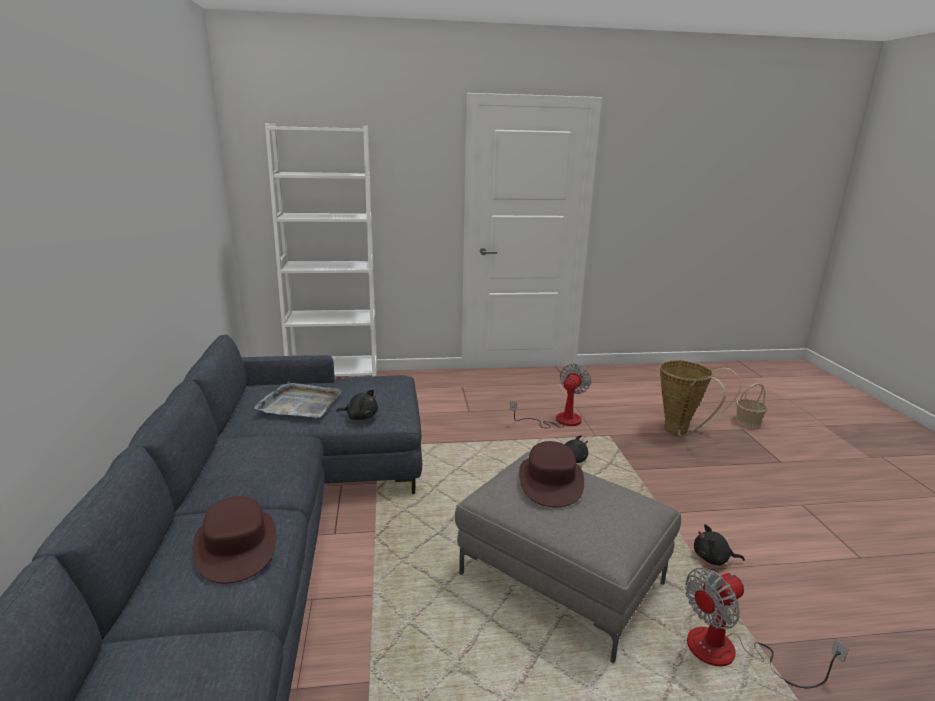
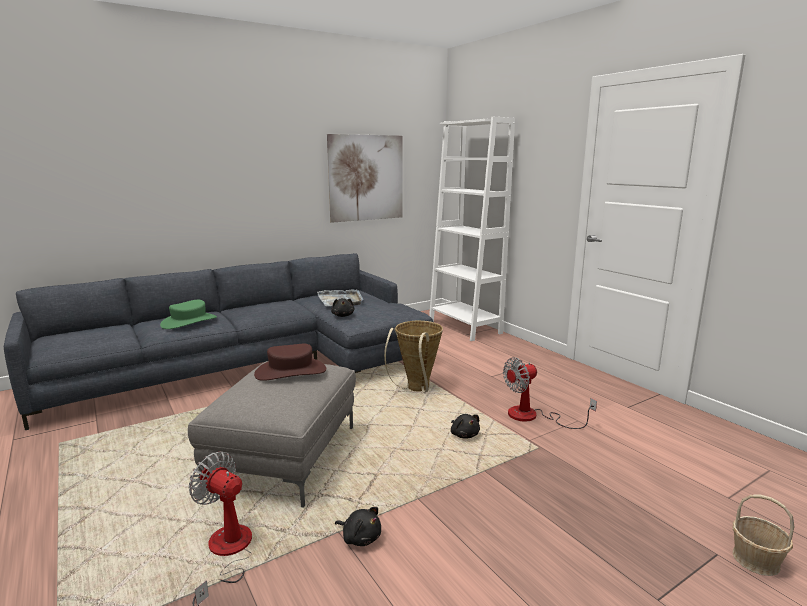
camera: 65 degrees right, 5 degrees down
brown hat [193,496,276,583] -> green hat [160,300,217,329]
fan [510,364,591,428] -> fan turned 150 degrees clockwise [503,357,597,429]
basket [660,360,741,437] -> basket moved to [384,321,443,392]
black plush toy [694,524,745,566] -> black plush toy turned 135 degrees clockwise [335,507,381,546]
none -> picture [327,134,403,223]

